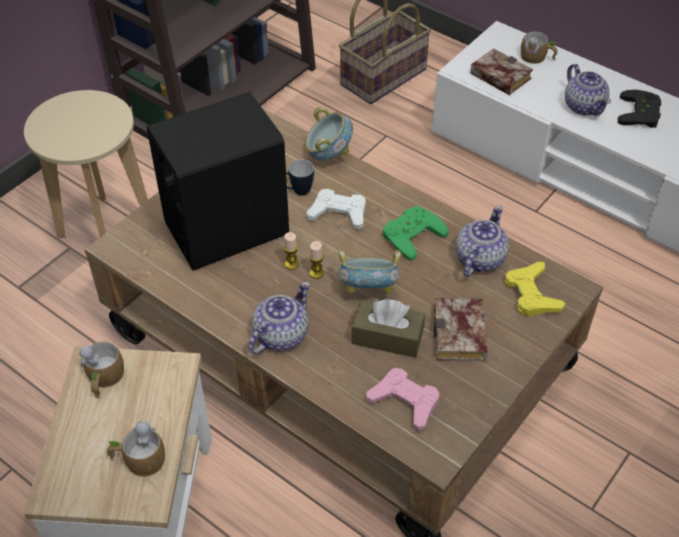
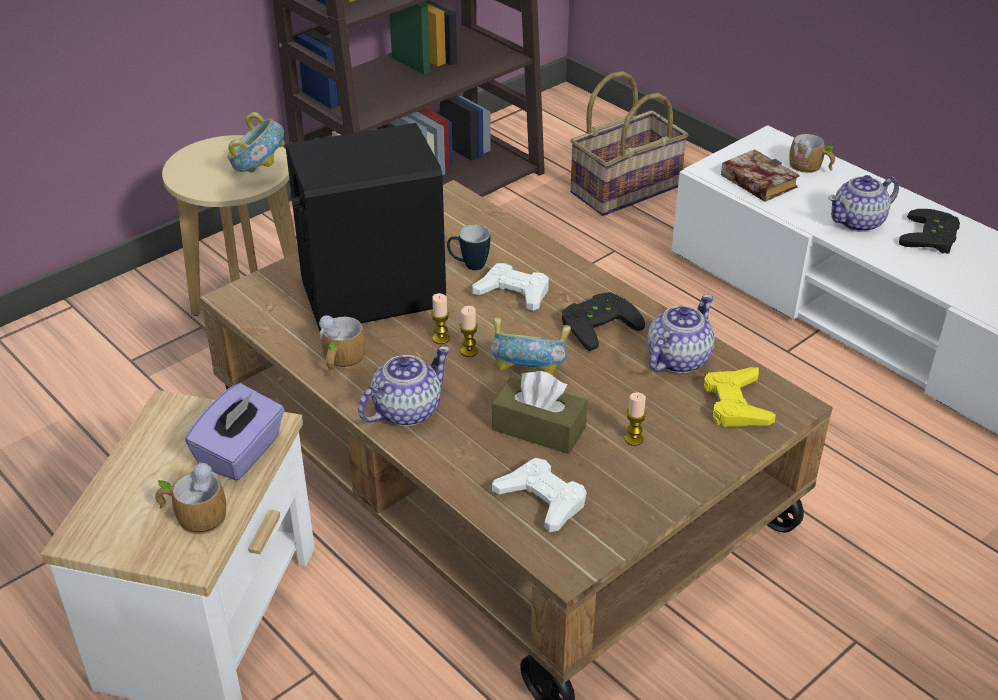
camera: 10 degrees right, 10 degrees down
mug [79,342,124,398] -> mug moved to [318,315,366,375]
bowl [305,107,353,161] -> bowl moved to [227,112,285,172]
pink game controller [366,368,439,431] -> white game controller [492,458,586,532]
green game controller [383,206,449,261] -> black game controller [562,292,645,351]
book [433,298,488,361] -> candle [624,393,646,446]
teapot [565,64,611,116] -> teapot turned 75 degrees clockwise [828,175,899,232]
none -> purple tissue box [185,383,284,481]

